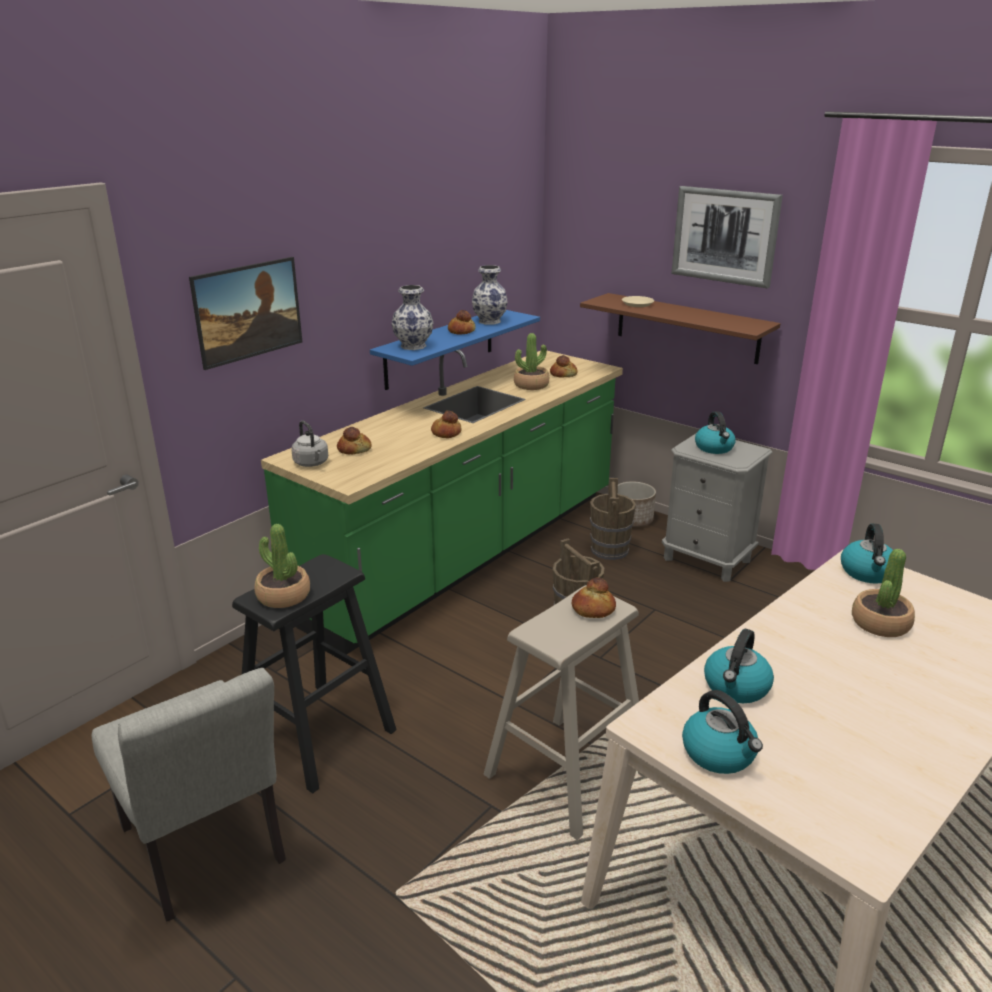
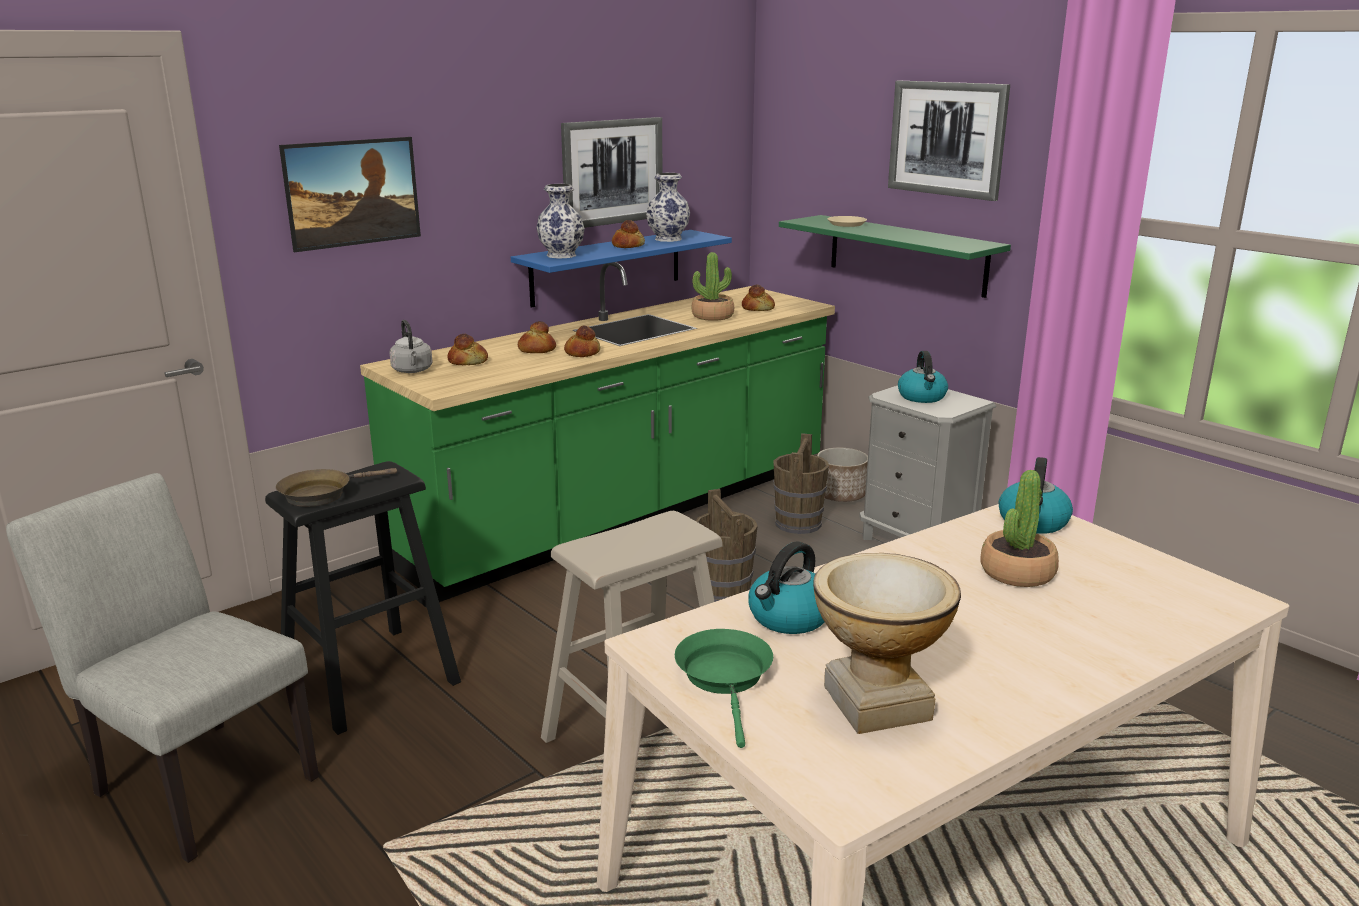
camera: 10 degrees right, 5 degrees down
grey chair [92,668,286,922] -> grey chair turned 150 degrees clockwise [6,473,319,863]
potted plant [254,524,310,608] -> brown frying pan [276,468,397,507]
bread [572,577,616,618] -> bread moved to [518,321,556,353]
brown shelf [580,293,781,364] -> green shelf [779,215,1011,298]
kettle [682,690,763,774] -> green frying pan [675,629,773,748]
none -> picture [561,117,662,228]
none -> vase [813,553,961,734]

